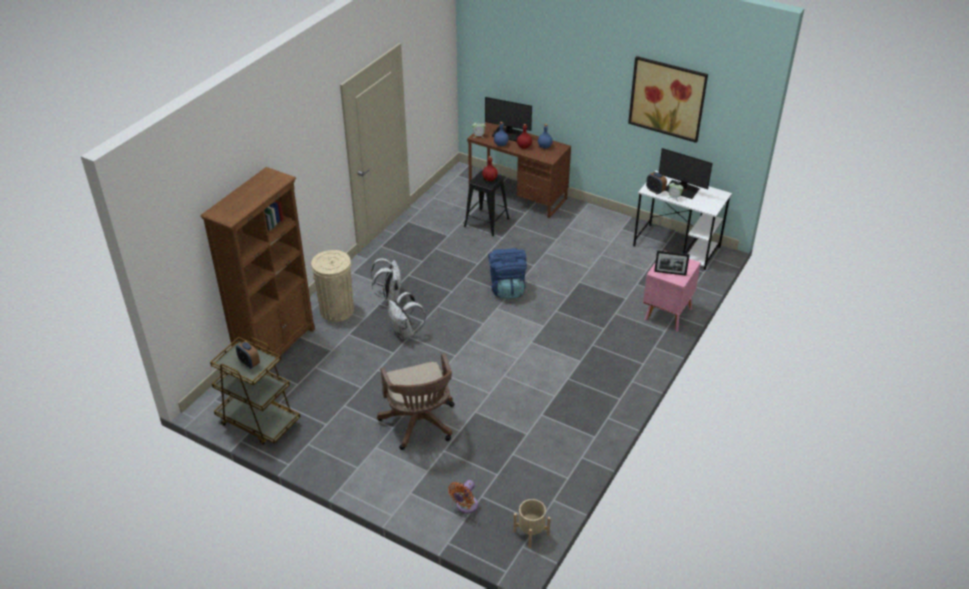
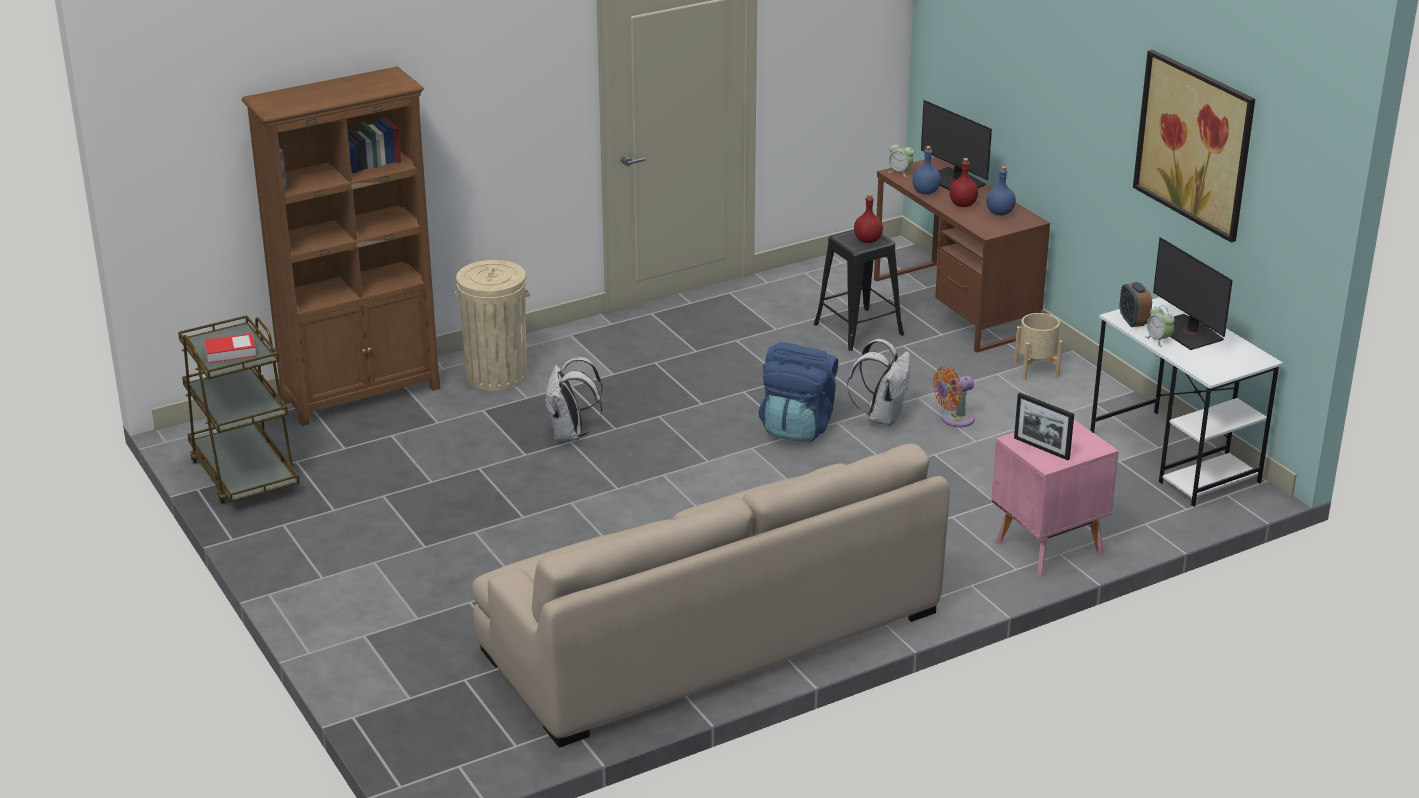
camera: 30 degrees right, 10 degrees down
alarm clock [236,341,260,369] -> book [204,333,257,363]
white backpack [371,258,402,302] -> white backpack moved to [847,339,910,427]
brown office chair [377,353,454,450] -> none
orange fan [448,480,478,513] -> orange fan moved to [933,366,975,427]
beige planter [513,499,551,548] -> beige planter moved to [1014,313,1063,380]
none -> beige sofa [472,444,950,748]

